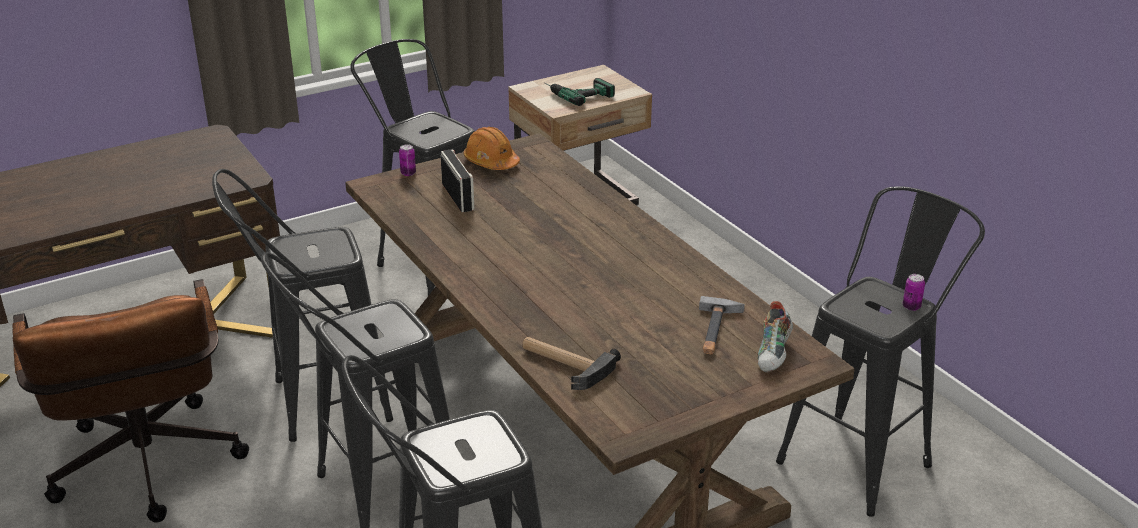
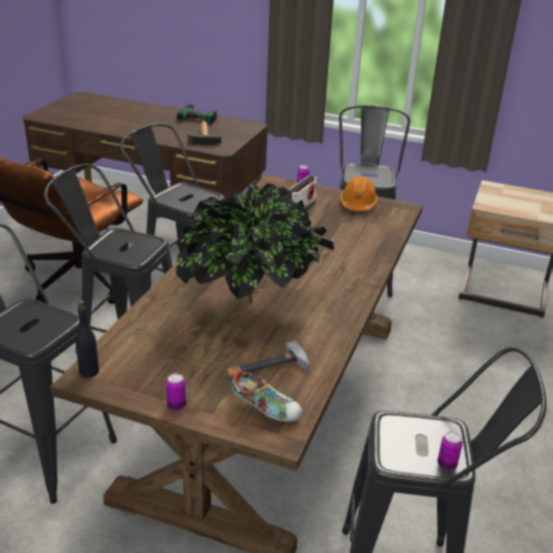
camera: 50 degrees right, 0 degrees up
hammer [522,337,621,390] -> hammer moved to [188,121,221,145]
power drill [545,78,615,106] -> power drill moved to [177,104,217,125]
shoe [758,301,793,372] -> shoe turned 135 degrees counterclockwise [232,370,303,422]
none -> black bottle [75,300,99,378]
none -> can [166,373,186,411]
none -> potted plant [176,182,334,303]

